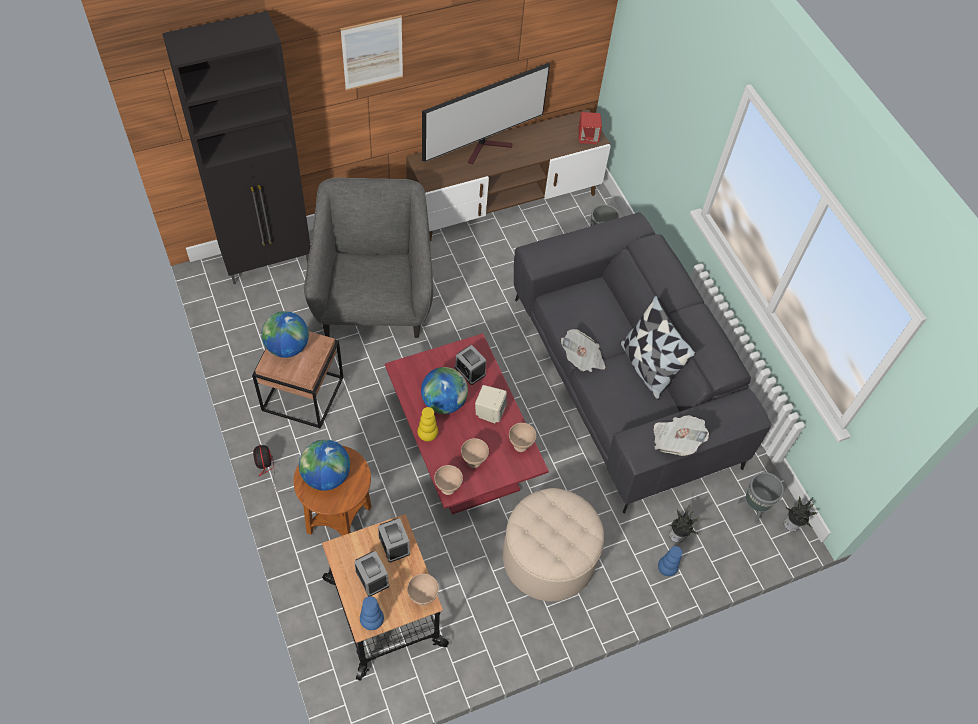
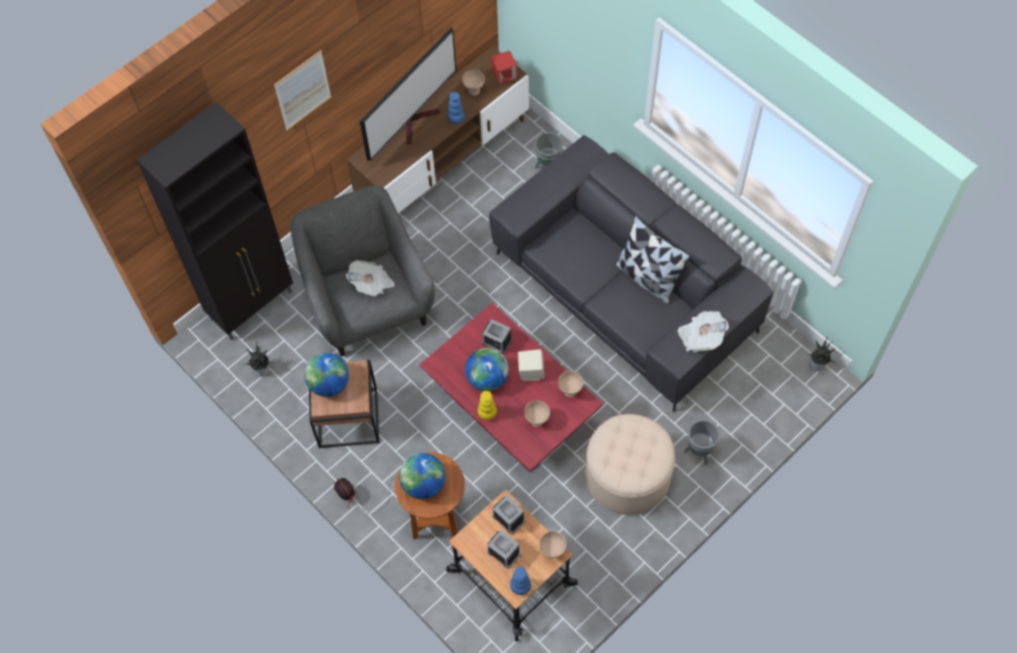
camera: 15 degrees left, 5 degrees up
beige bowl [434,465,463,495] -> beige bowl moved to [462,70,485,96]
newspaper [561,329,606,372] -> newspaper moved to [346,260,395,296]
blue vase [658,546,683,576] -> blue vase moved to [447,92,465,124]
potted plant [669,505,700,543] -> potted plant moved to [243,342,273,377]
grey planter [738,472,784,523] -> grey planter moved to [684,420,720,465]

